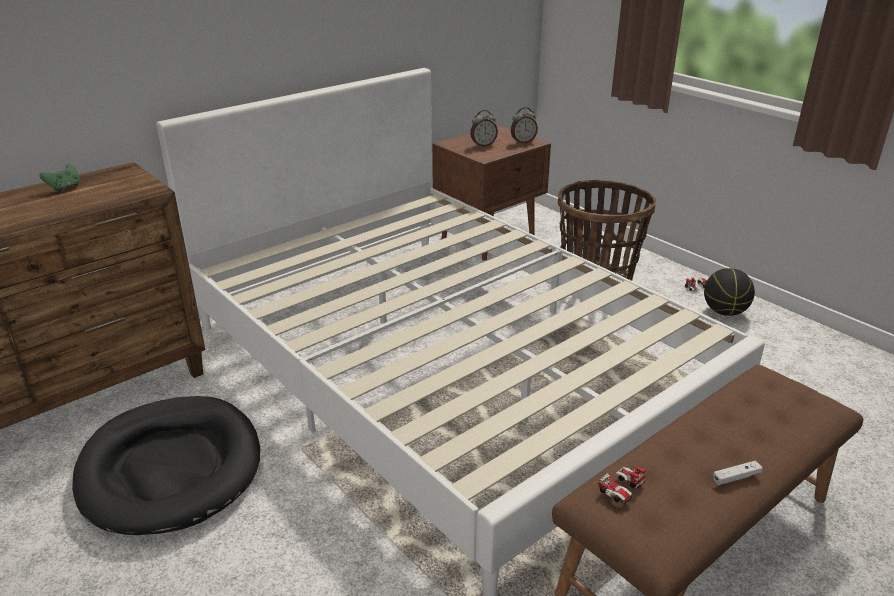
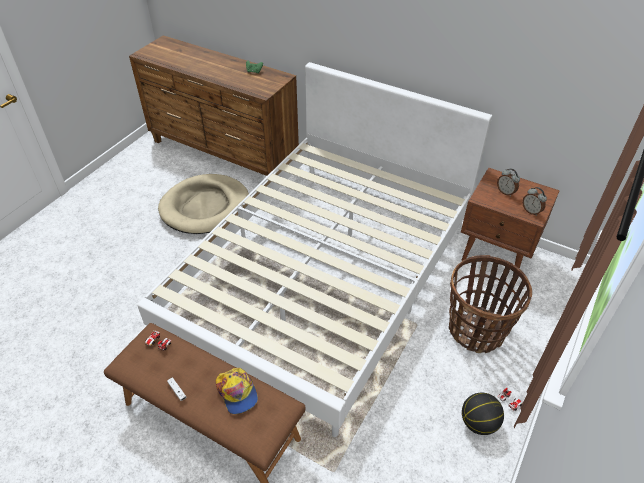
camera: 70 degrees right, 15 degrees up
black dog bed [72,396,260,535] -> beige dog bed [158,174,249,234]
none -> cap [216,368,258,414]

